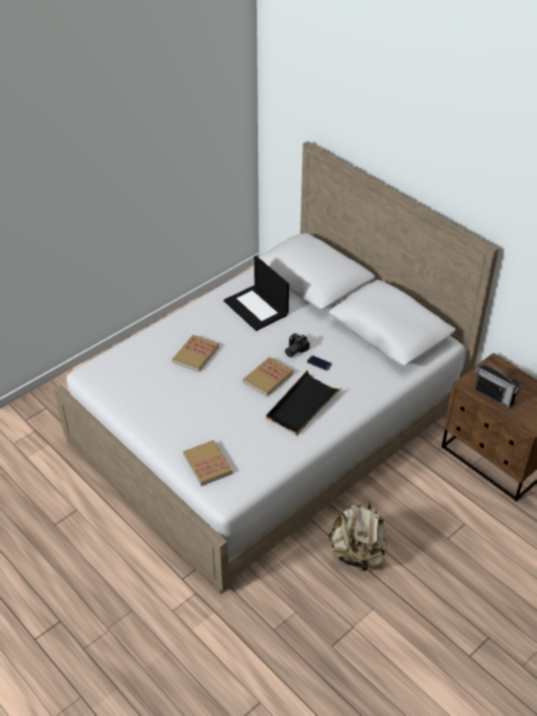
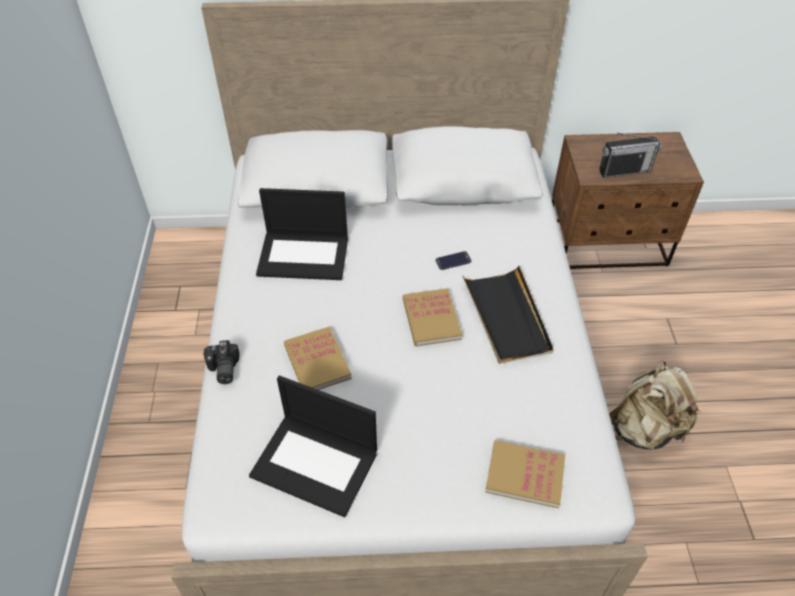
camera: 50 degrees left, 5 degrees up
camera [285,333,310,357] -> camera moved to [204,340,240,384]
none -> laptop [249,375,377,517]

